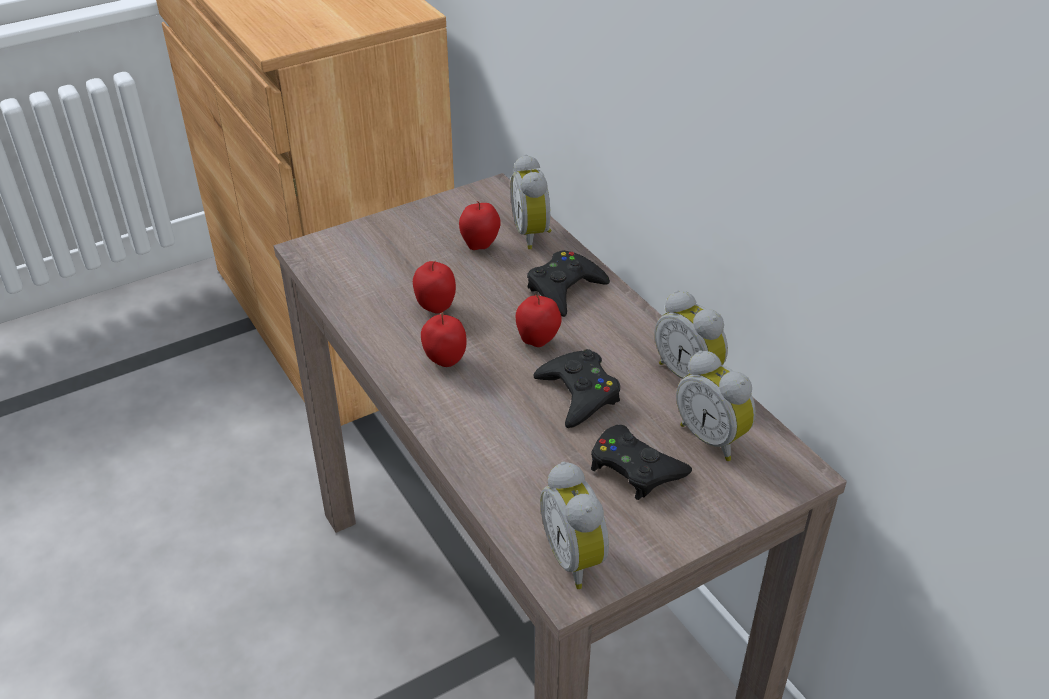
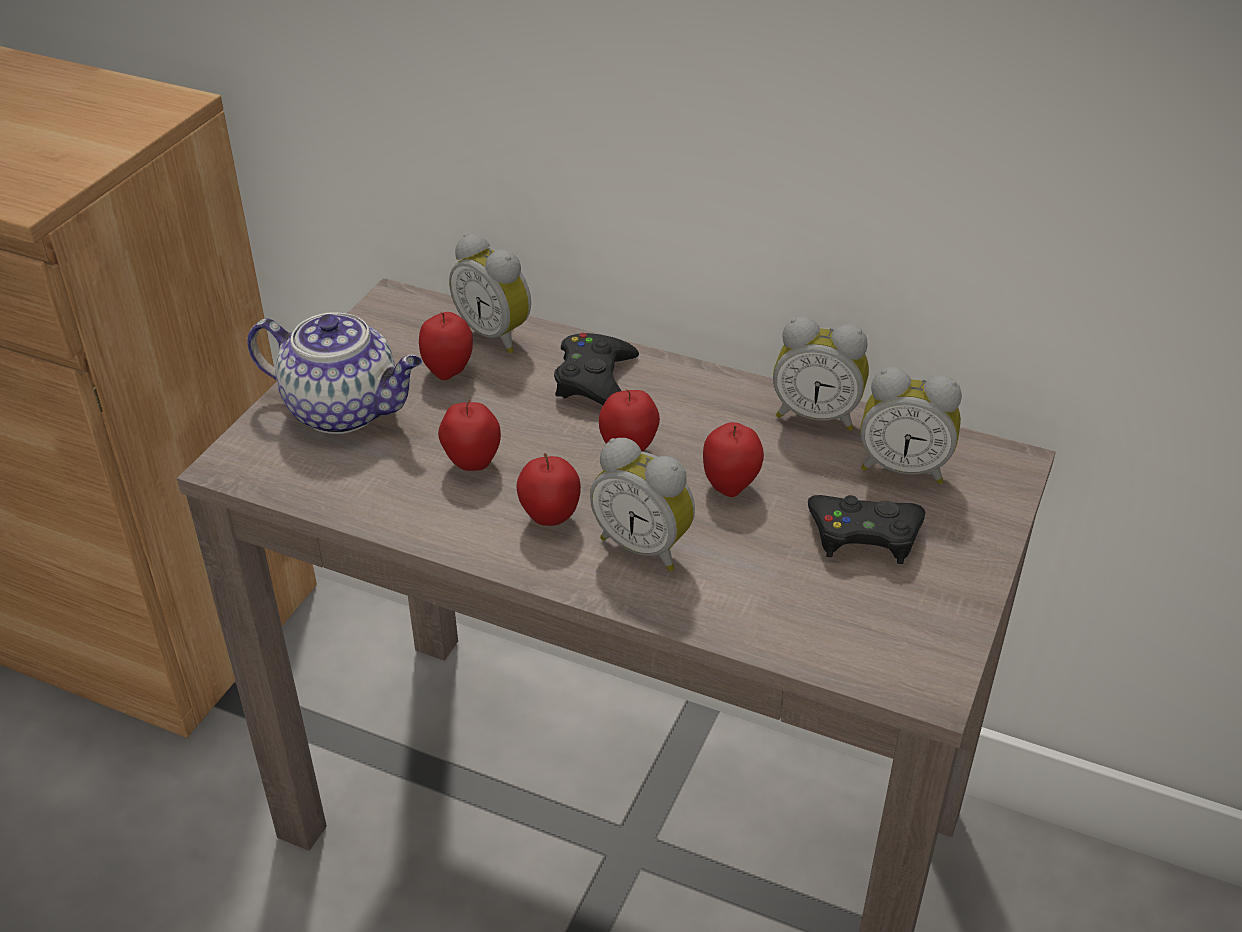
camera: 35 degrees left, 0 degrees up
black game controller [533,349,620,428] -> apple [703,422,764,497]
alarm clock [540,462,609,589] -> alarm clock moved to [590,438,695,571]
none -> teapot [247,312,422,434]

